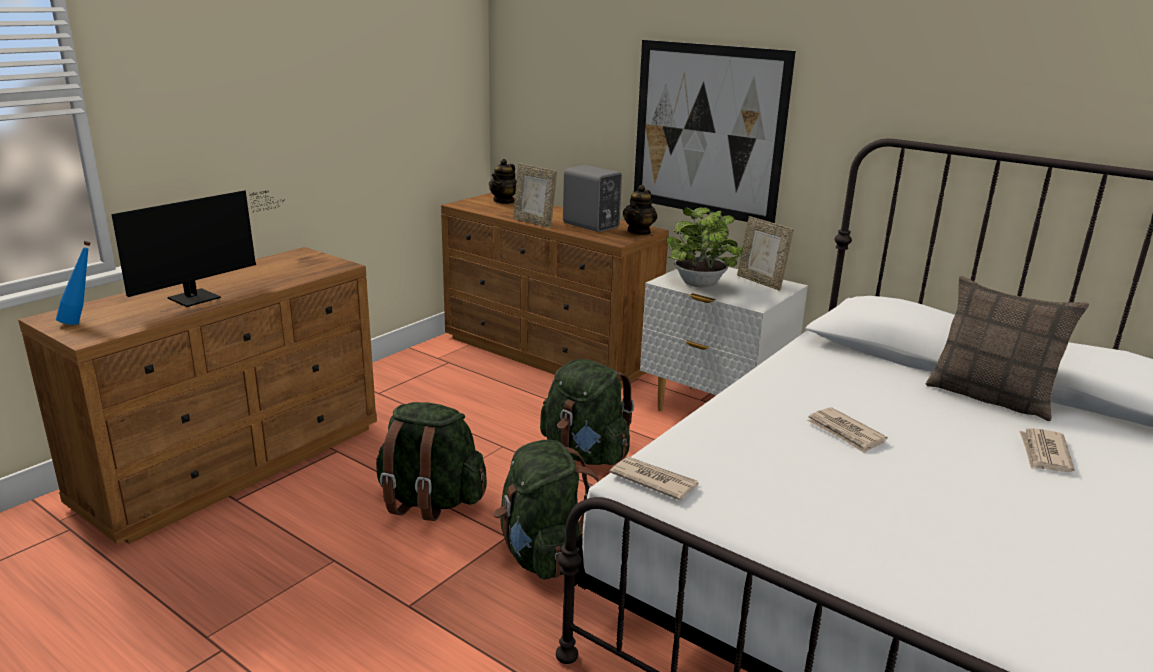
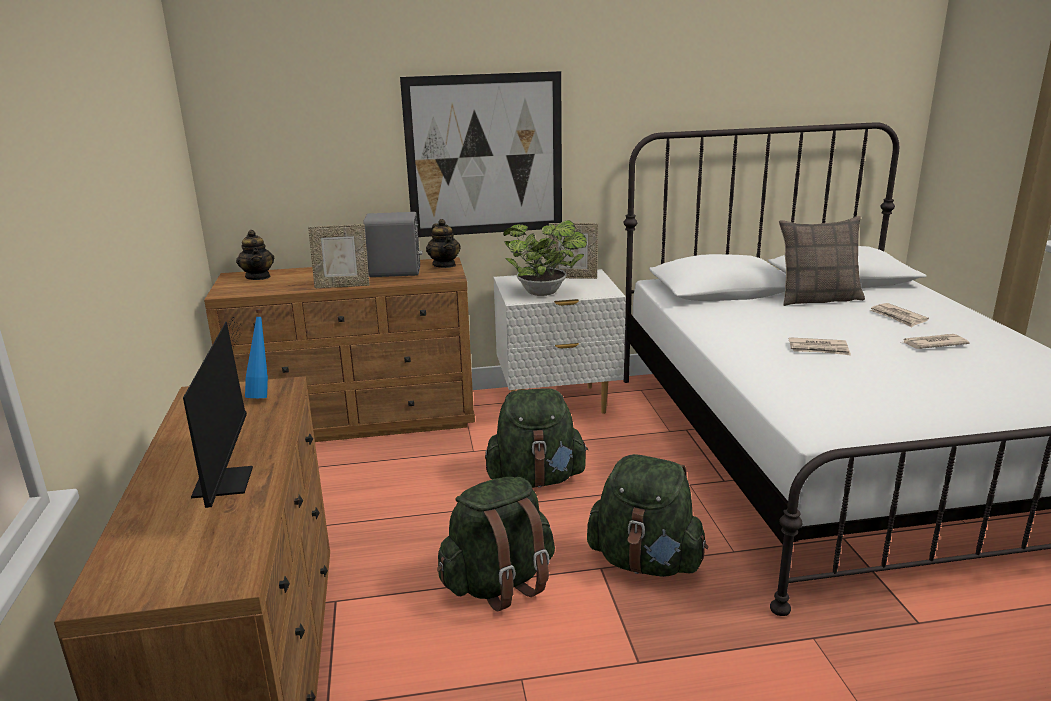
camera: 45 degrees left, 0 degrees up
blue bottle [56,241,91,325] -> blue bottle moved to [245,310,268,398]
newspaper [609,456,699,500] -> newspaper moved to [903,334,970,349]

